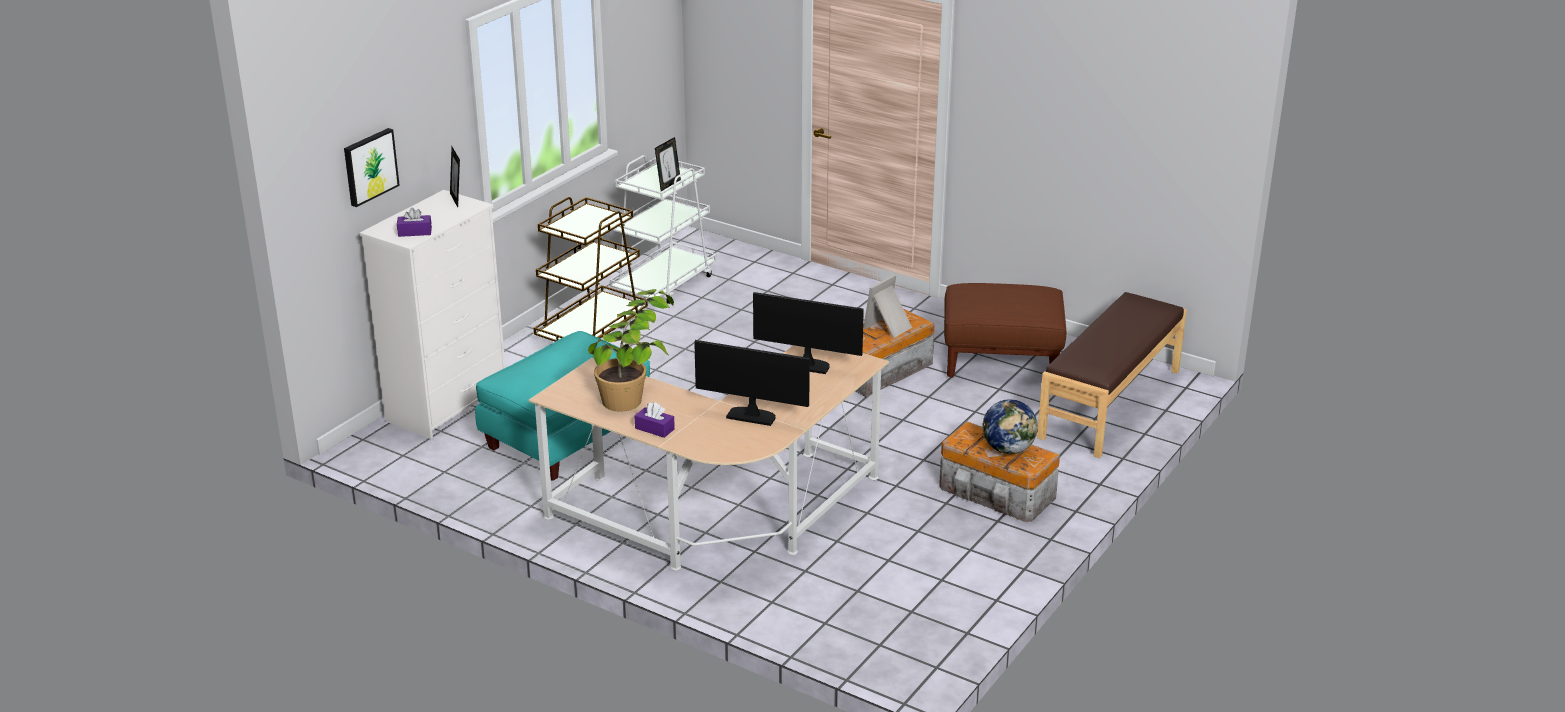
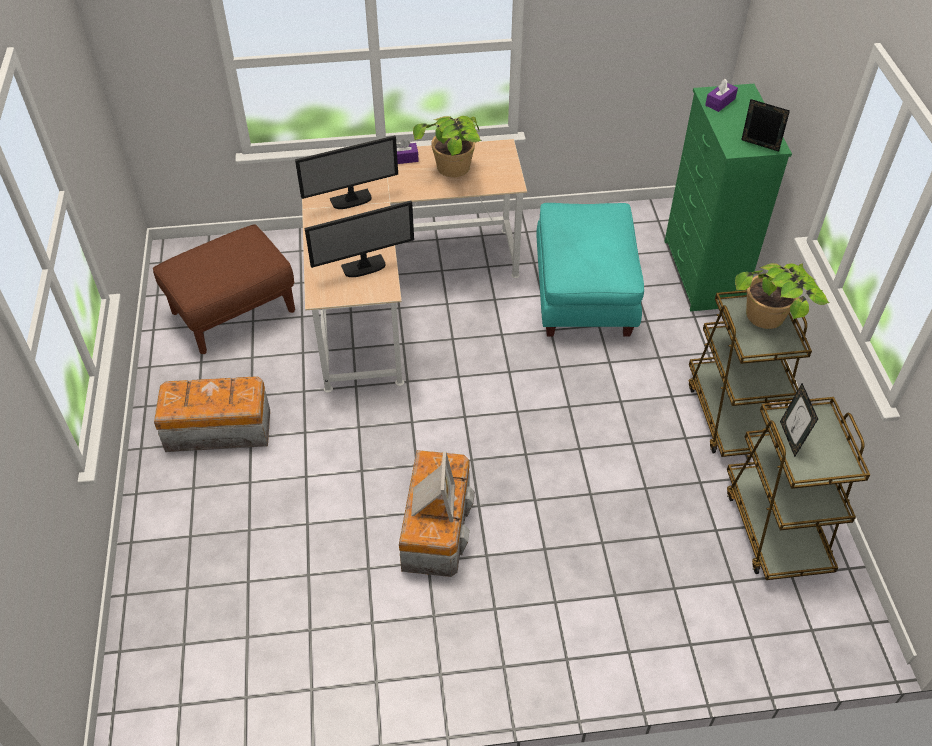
camera: 140 degrees right, 20 degrees up
picture [344,128,400,207] -> none
white dresser [359,190,505,439] -> green dresser [664,84,792,311]
white cart [610,155,716,304] -> brown cart [727,397,870,580]
brown ottoman [944,283,1067,377] -> brown ottoman moved to [153,224,295,354]
globe [983,399,1038,454] -> none
brown bench [1037,292,1187,458] -> none
none -> potted plant [735,263,829,329]

